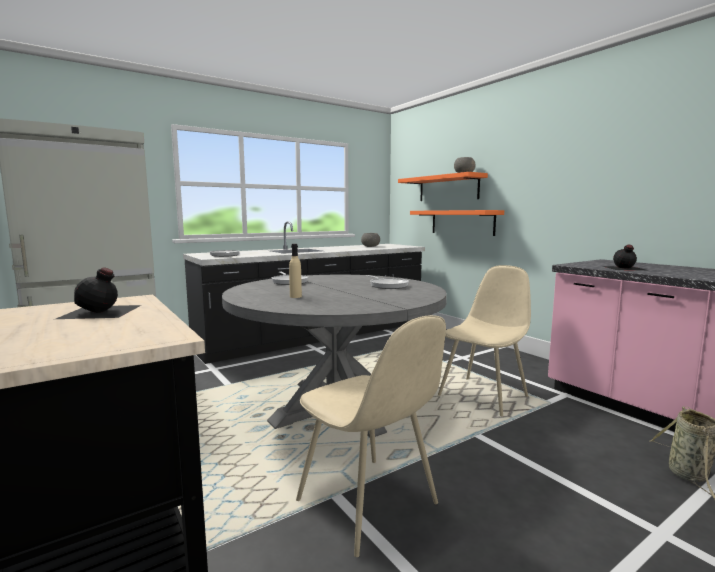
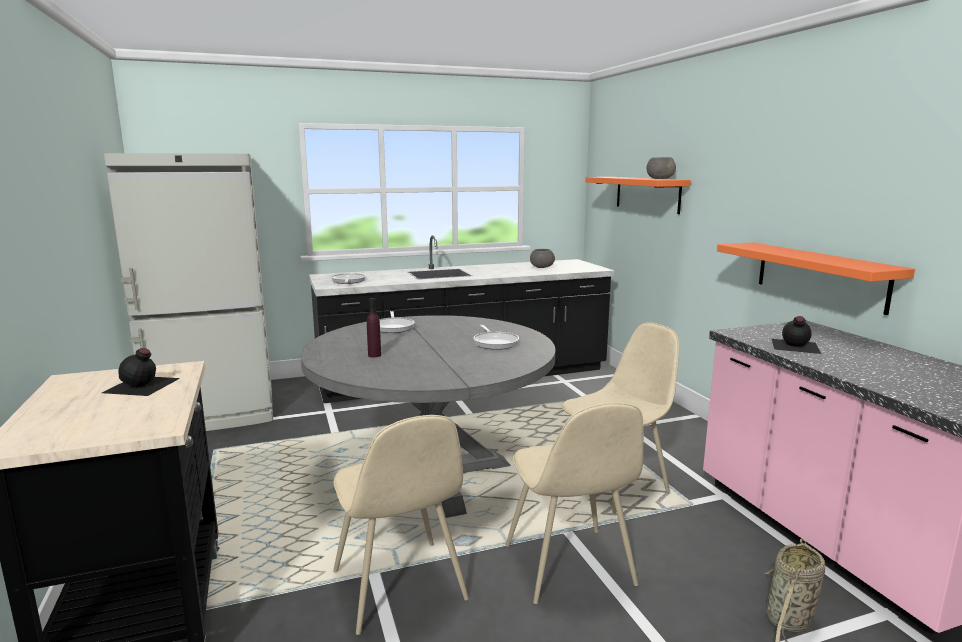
camera: 15 degrees right, 5 degrees up
beige bottle [289,244,302,298] -> purple bottle [367,298,381,357]
orange shelf [410,210,504,236] -> orange shelf moved to [717,242,915,315]
none -> beige chair [506,403,644,604]

